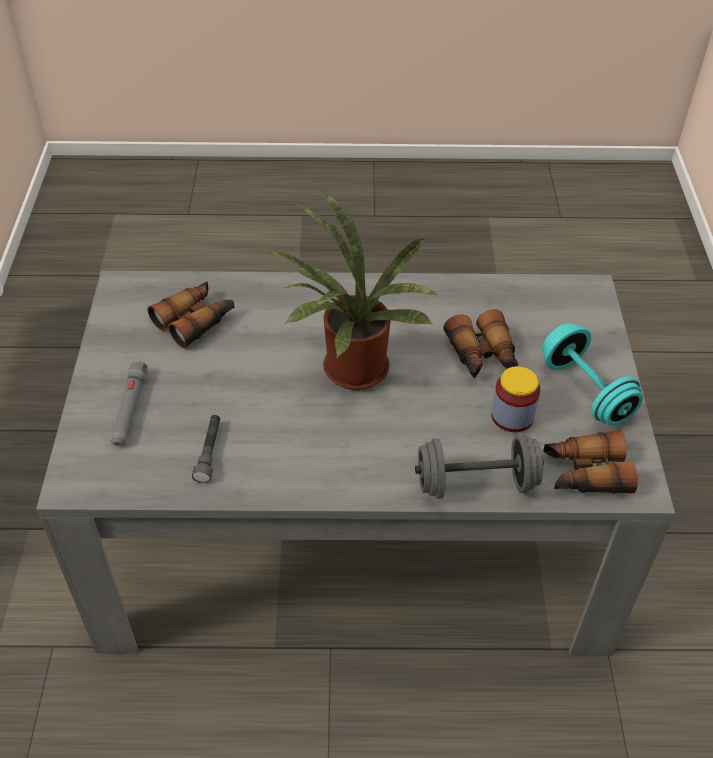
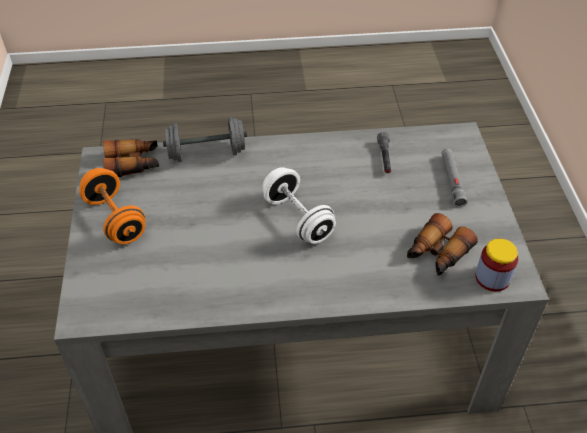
camera: 175 degrees right, 0 degrees up
potted plant [264,190,439,390] -> white dumbbell [263,167,336,244]
binoculars [443,309,518,378] -> none
jar [491,366,540,432] -> jar moved to [475,238,518,291]
turquoise dumbbell [542,323,643,425] -> orange dumbbell [79,168,145,244]

